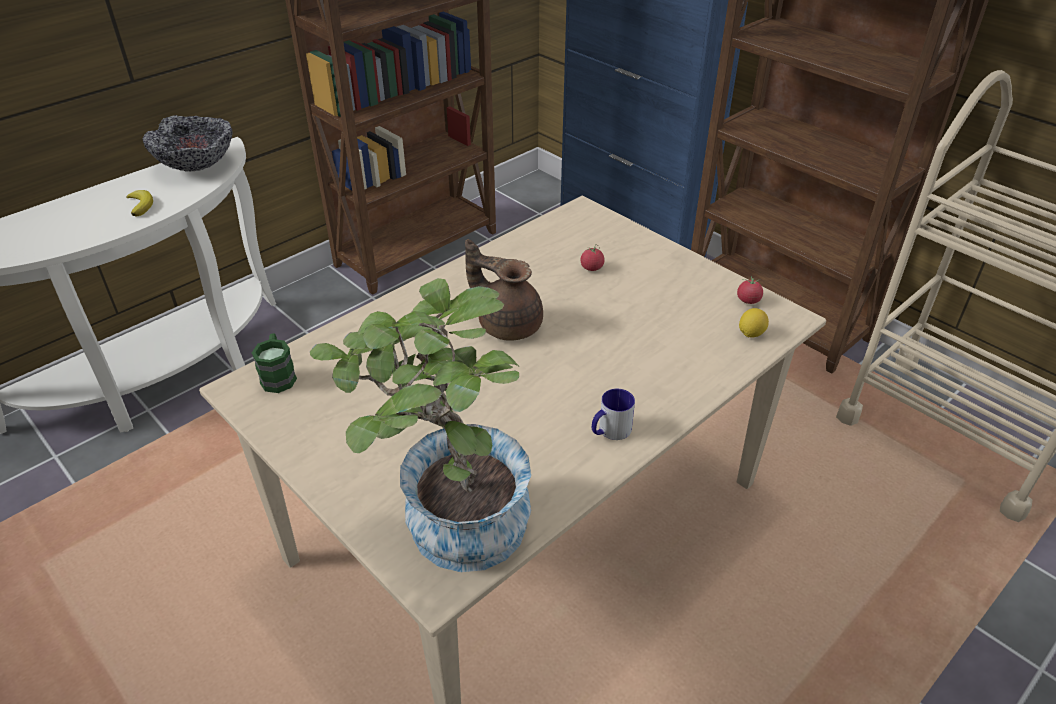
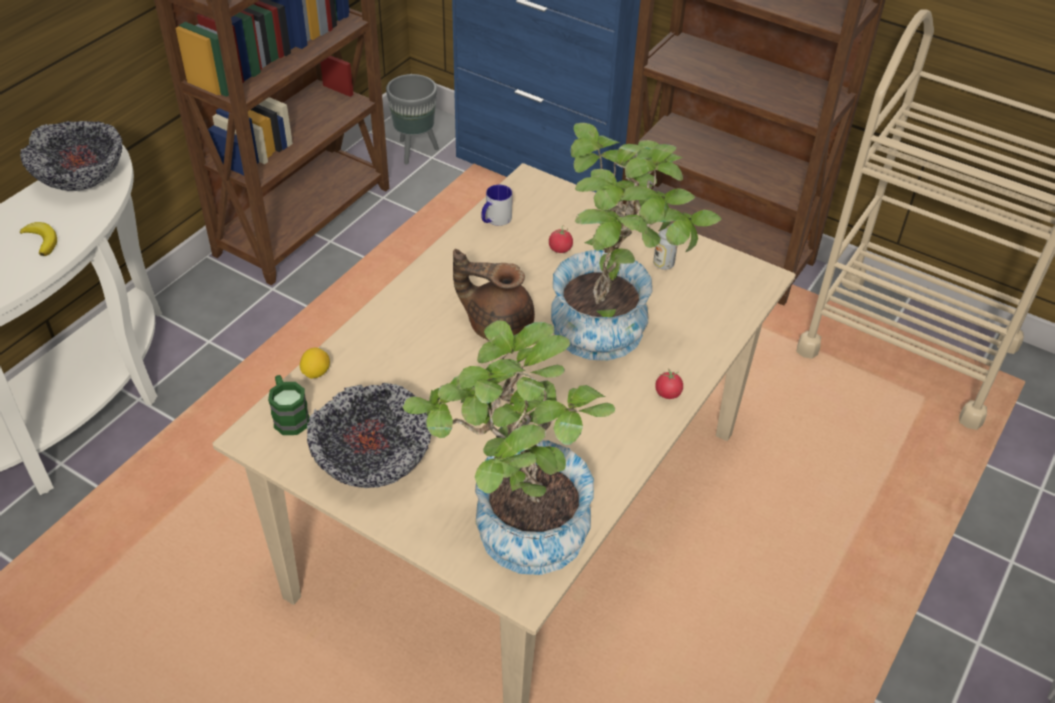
camera: 15 degrees left, 5 degrees up
mug [592,389,635,440] -> mug moved to [481,185,512,226]
tomato [737,276,763,304] -> tomato moved to [655,369,683,399]
lemon [739,308,769,337] -> lemon moved to [300,347,330,379]
none -> bowl [307,383,431,488]
none -> grey planter [386,74,439,165]
none -> potted plant [551,123,722,361]
none -> can [653,228,677,270]

